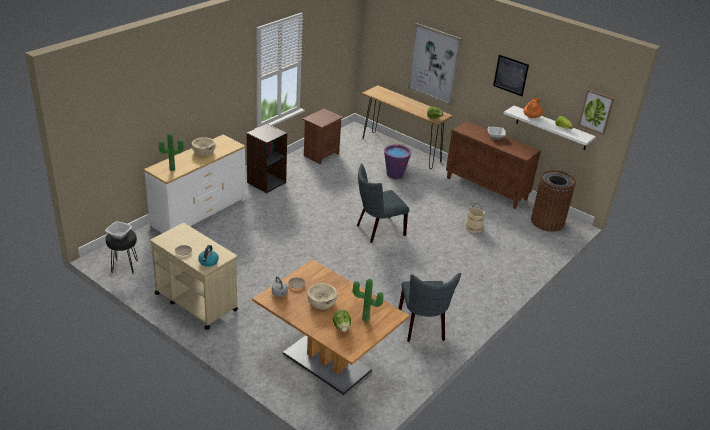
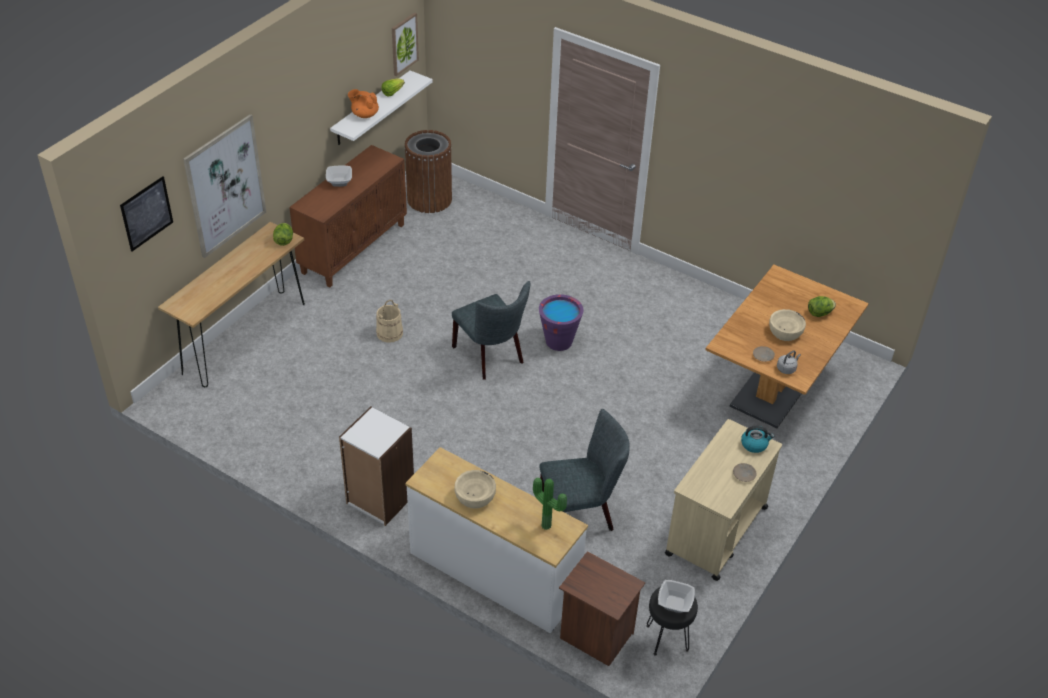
camera: 95 degrees left, 10 degrees up
black bookcase [246,124,287,193] -> white bookcase [339,407,414,526]
brown nightstand [302,109,343,164] -> brown nightstand moved to [559,551,645,666]
potted plant [353,279,384,321] -> none
purple bucket [384,144,412,179] -> purple bucket moved to [539,294,584,351]
grey chair [398,273,461,342] -> grey chair moved to [540,409,630,531]
beige bucket [465,203,485,233] -> beige bucket moved to [376,300,403,343]
picture [493,55,529,96] -> picture moved to [120,176,173,251]

